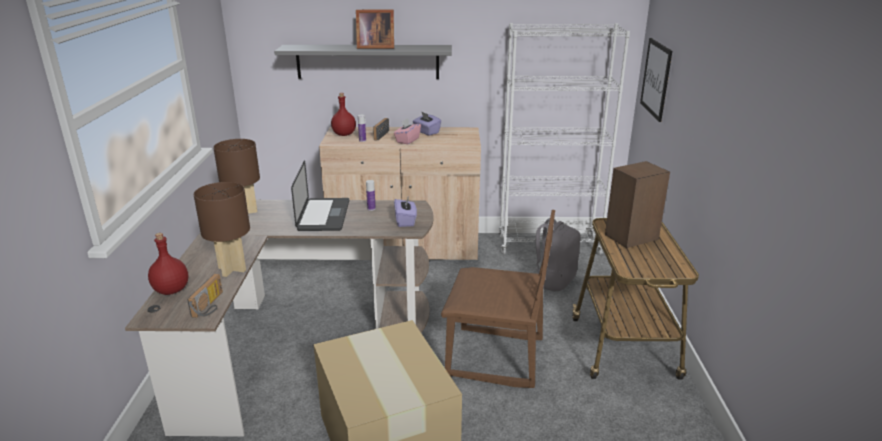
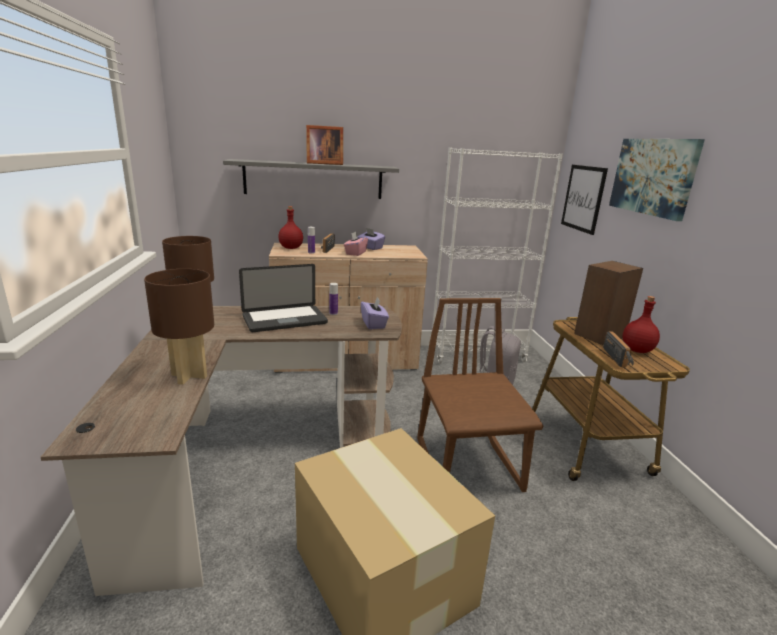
camera: 10 degrees left, 5 degrees down
red bottle [148,233,188,295] -> red bottle moved to [622,296,660,353]
radio [187,274,223,318] -> radio moved to [603,331,634,367]
laptop [291,160,349,231] -> laptop turned 75 degrees clockwise [239,264,328,332]
brown chair [441,210,555,388] -> brown chair turned 105 degrees counterclockwise [417,298,543,492]
none -> picture [609,139,705,221]

